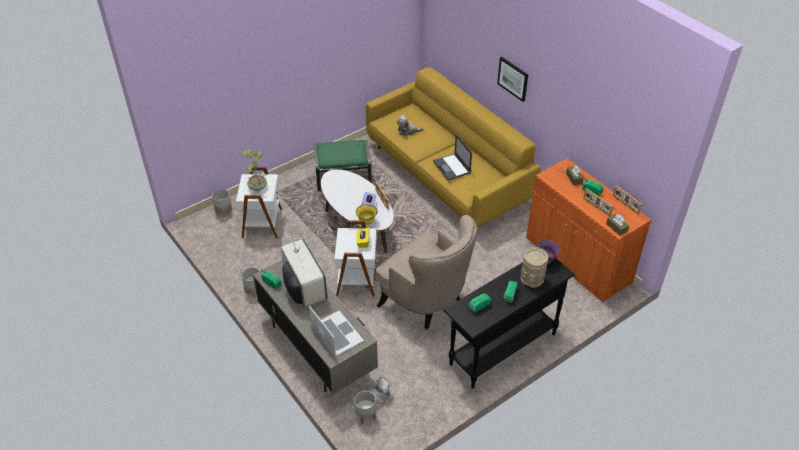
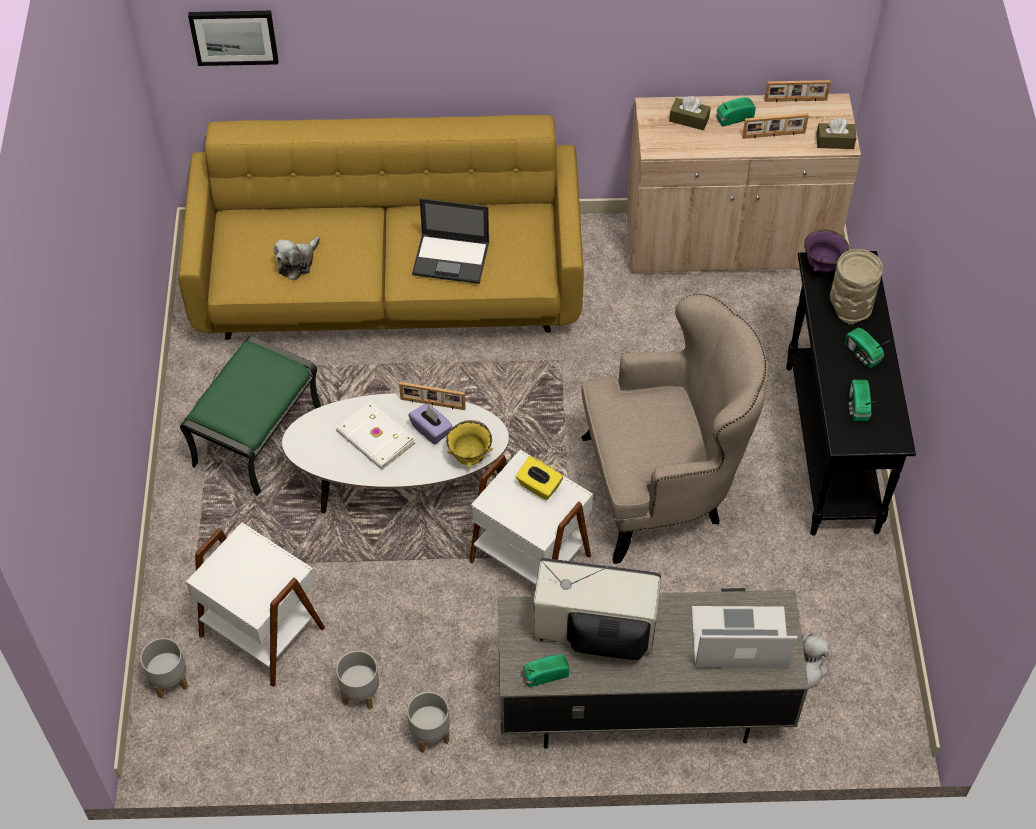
camera: 55 degrees left, 10 degrees up
potted plant [243,150,267,191] -> none
grey planter [354,391,376,425] -> grey planter moved to [336,651,379,710]
picture [497,57,528,102] -> picture moved to [188,11,279,66]
orange cabinet [526,158,651,302] -> beige cabinet [627,93,861,273]
none -> white book [336,401,415,470]

